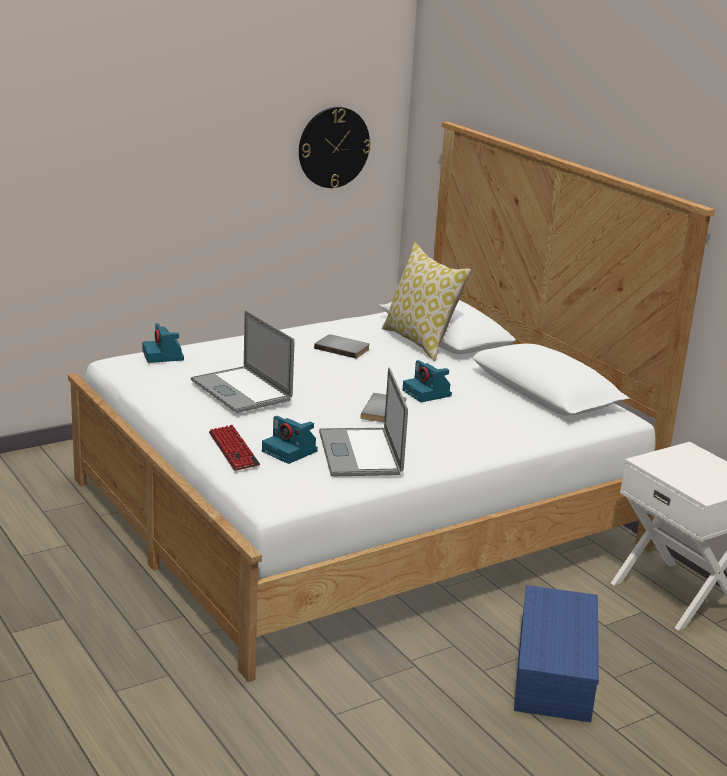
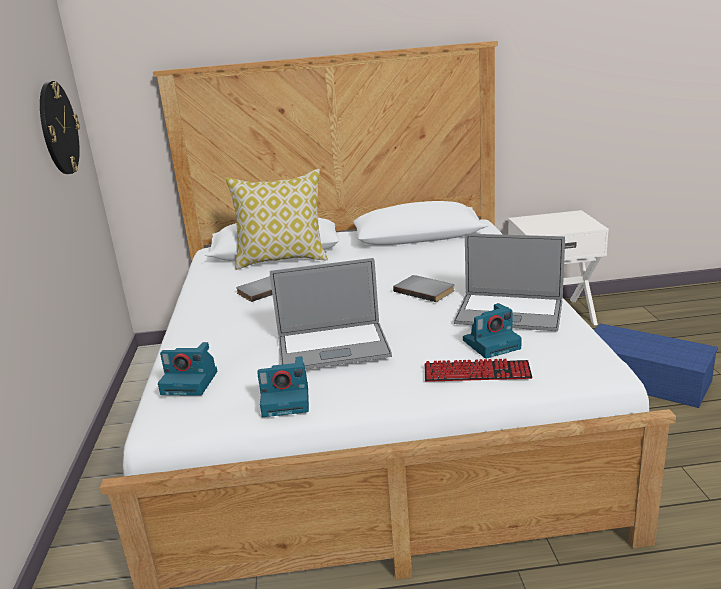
camera: 60 degrees left, 0 degrees up
camera [403,360,452,402] -> camera moved to [257,356,309,417]

